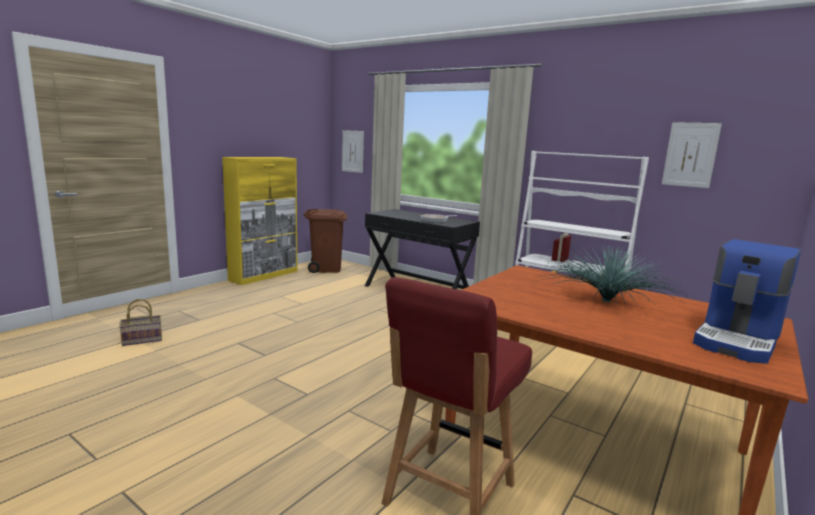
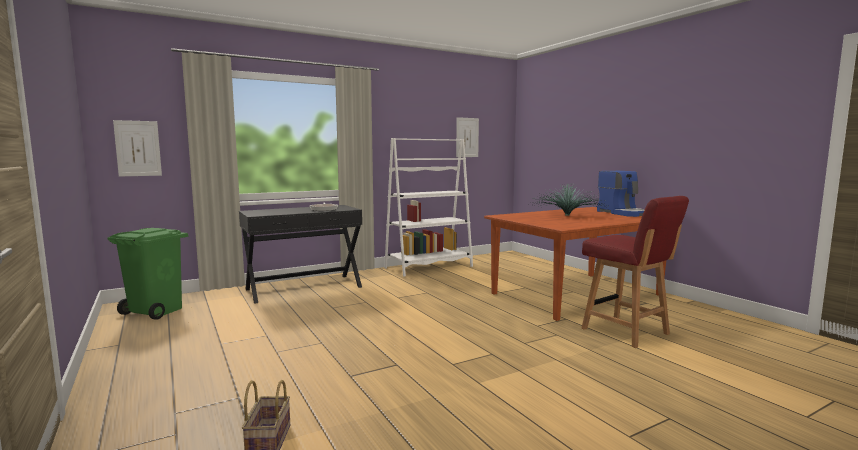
camera: 65 degrees left, 5 degrees down
yellow cabinet [222,157,297,285] -> none
brown trash can [303,209,348,273] -> green trash can [107,228,188,320]

